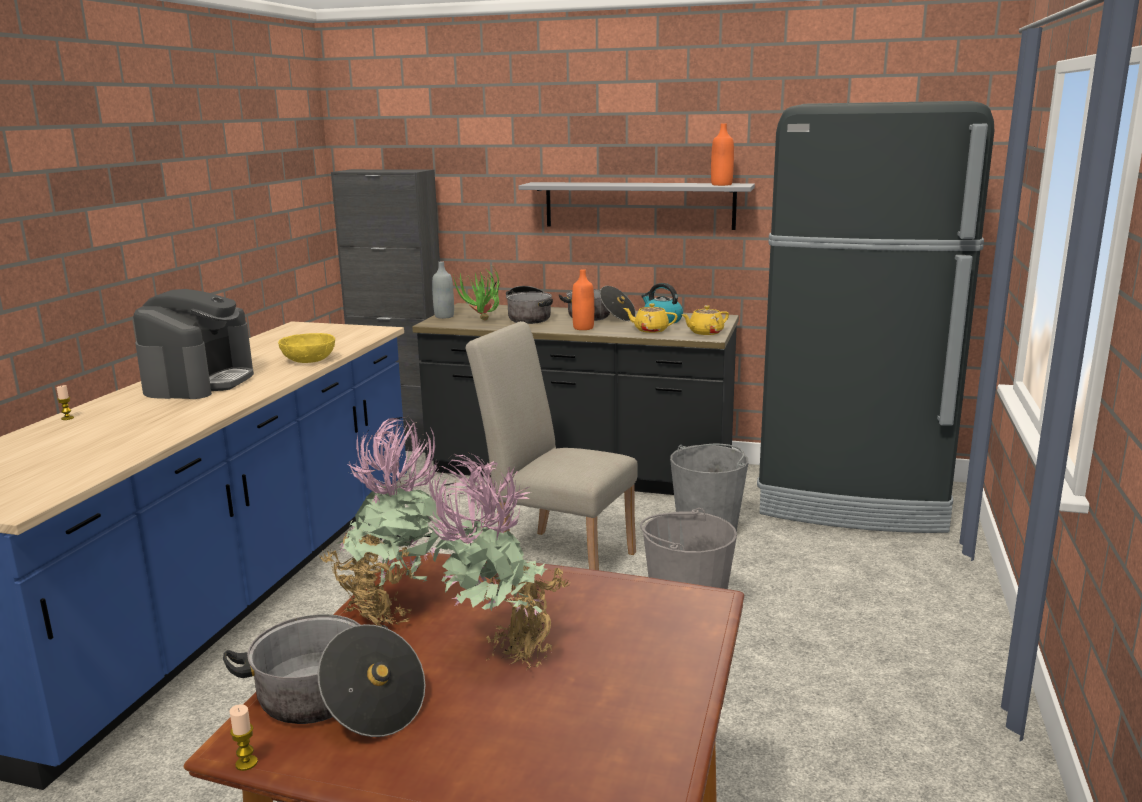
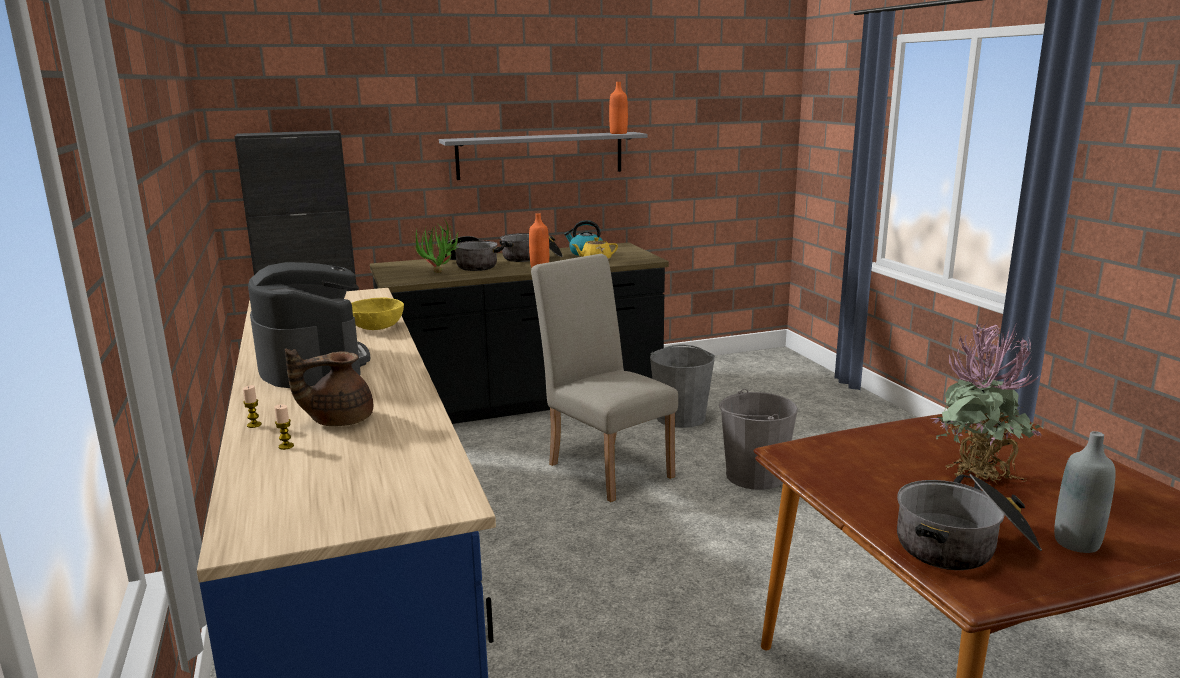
camera: 35 degrees left, 0 degrees up
candle [229,704,258,771] -> candle moved to [274,404,294,450]
potted plant [320,417,445,626] -> none
grey bottle [432,261,454,319] -> grey bottle moved to [1054,431,1116,553]
beige chair [465,321,638,570] -> beige chair turned 60 degrees clockwise [531,254,678,502]
yellow teapot [683,305,729,335] -> none
black fridge [757,101,994,533] -> none
none -> brown teapot [285,348,373,426]

